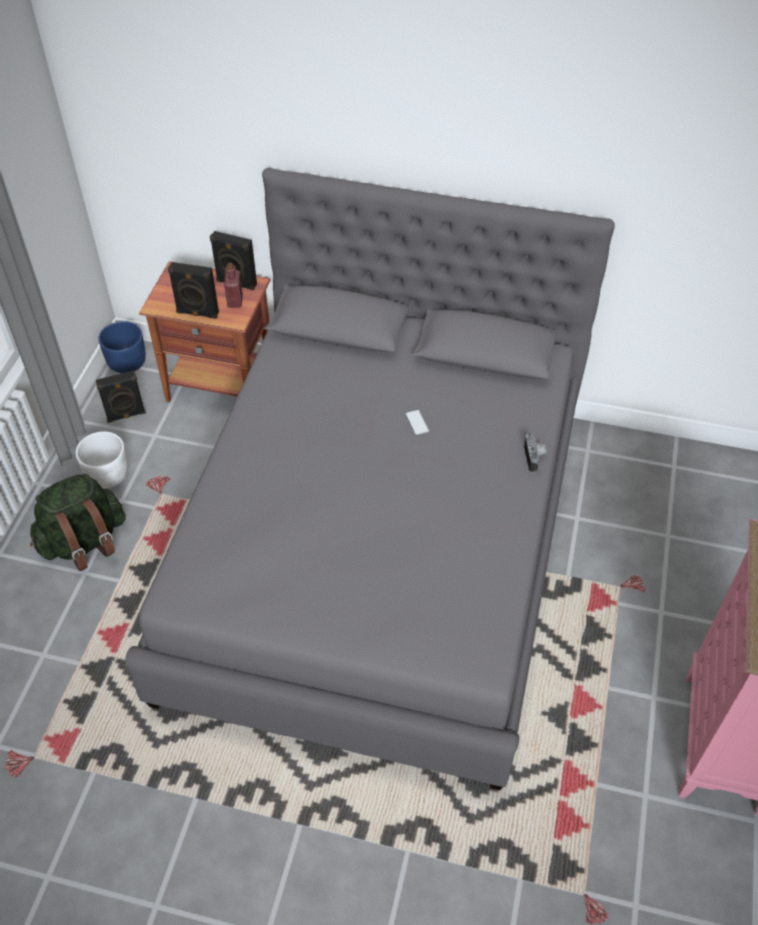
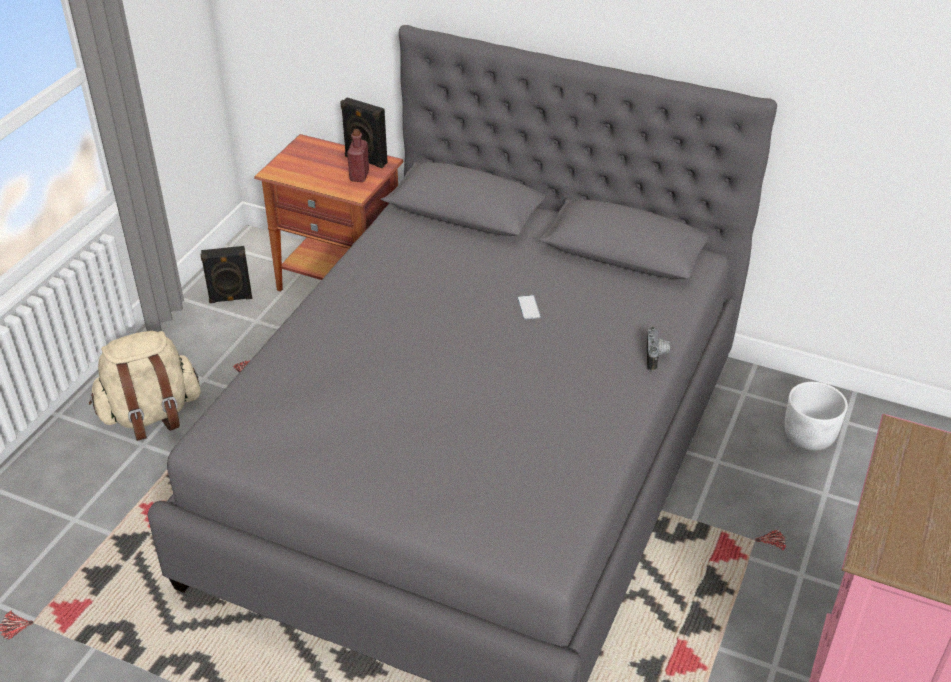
camera: 10 degrees right, 10 degrees down
green backpack [30,474,126,571] -> beige backpack [89,331,201,441]
white planter [76,431,128,489] -> white planter moved to [785,382,848,450]
blue planter [98,321,146,373] -> none
black speaker [168,262,219,319] -> none

